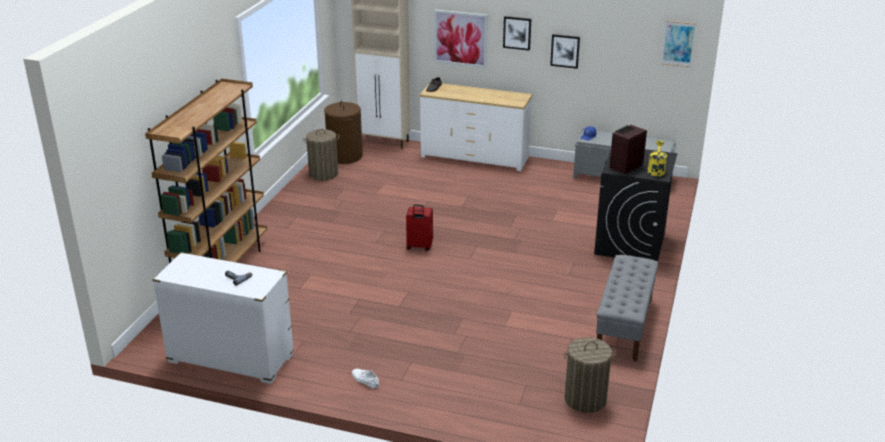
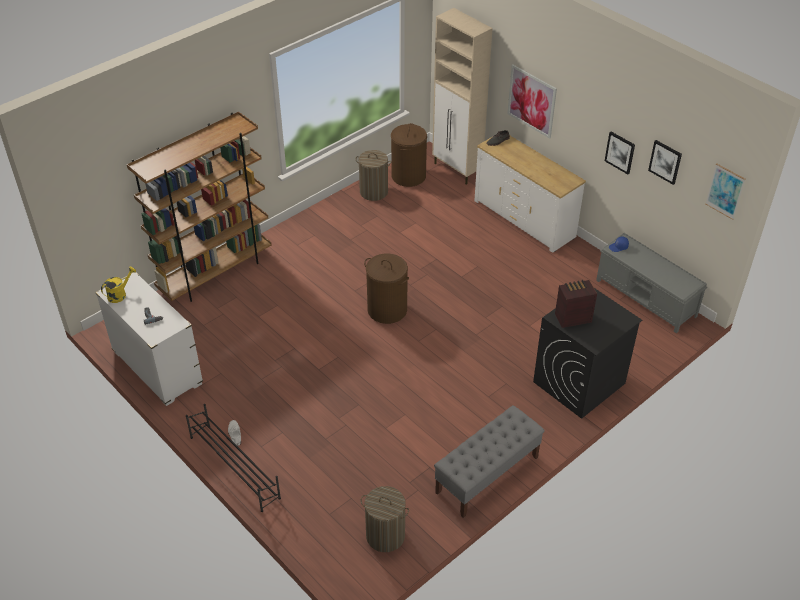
camera: 30 degrees right, 15 degrees up
red suitcase [406,204,433,251] -> brown laundry basket [364,253,409,324]
picture [503,16,531,51] -> picture moved to [648,140,682,185]
yellow watering can [647,140,667,176] -> yellow watering can moved to [101,267,136,303]
none -> black shoe rack [186,404,281,512]

